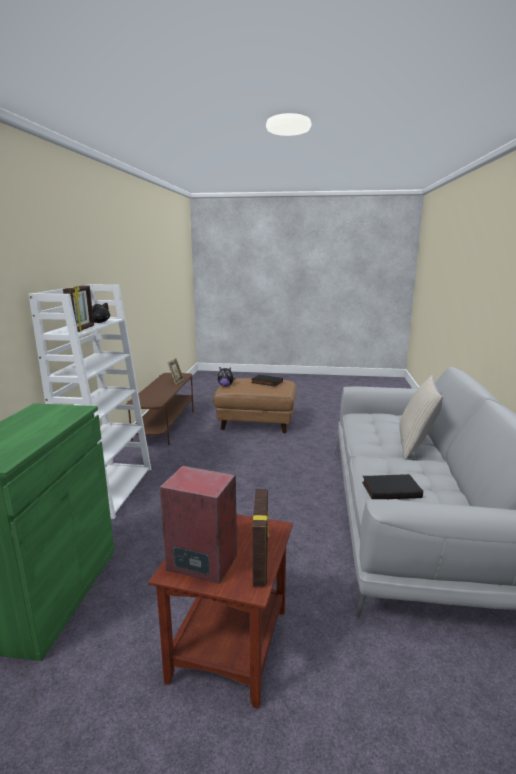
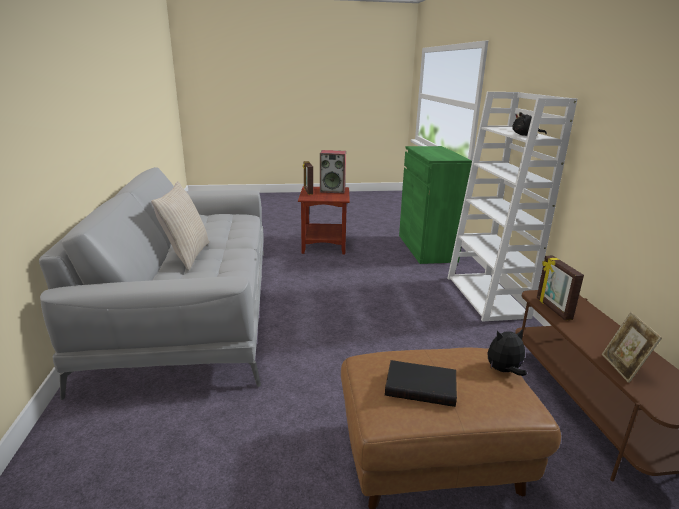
camera: 165 degrees right, 5 degrees up
picture frame [63,285,94,332] -> picture frame moved to [537,255,584,321]
black book [362,474,423,499] -> none

